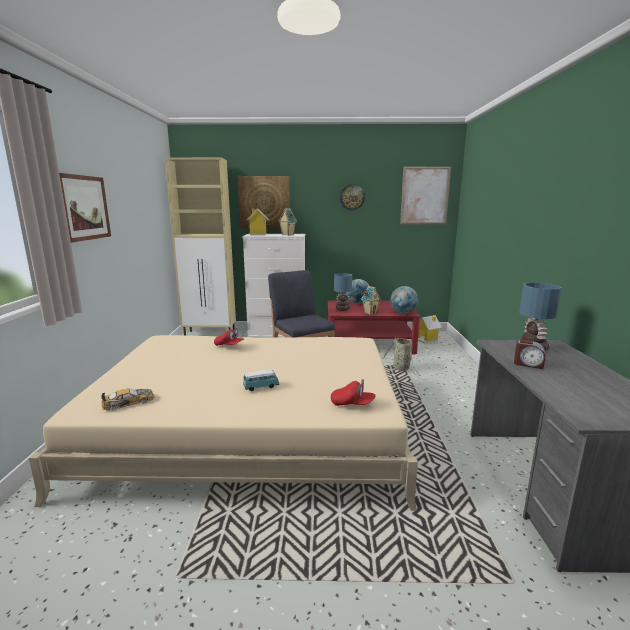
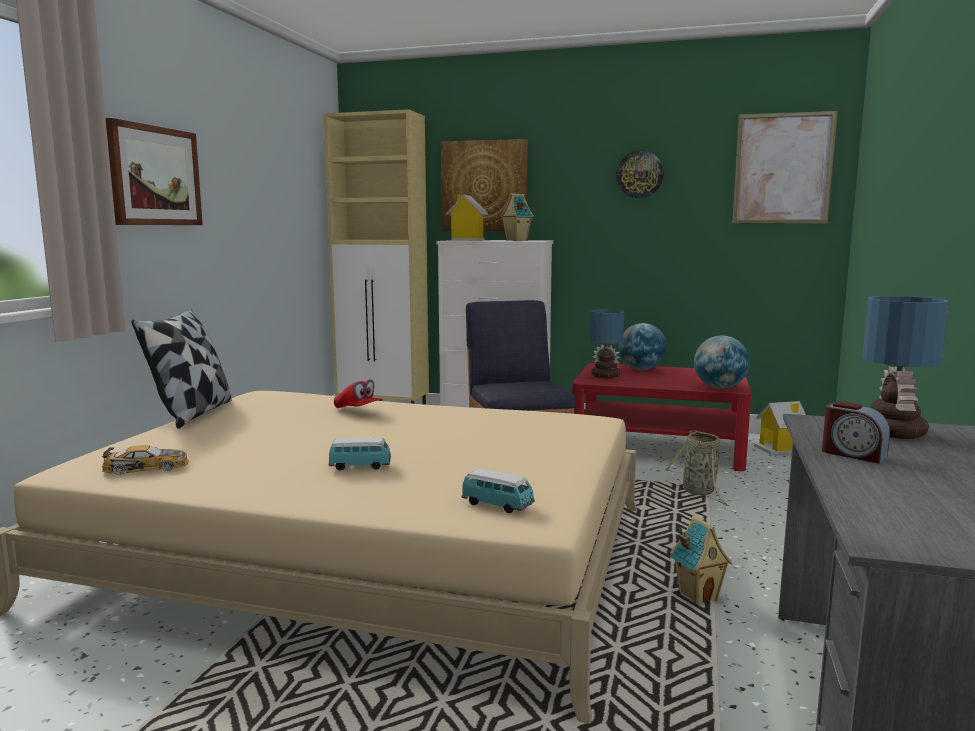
camera: 15 degrees right, 5 degrees down
red cap [331,379,376,406] -> toy car [462,468,535,513]
toy house [361,286,381,315] -> toy house moved to [670,515,732,604]
none -> pillow [131,309,232,428]

